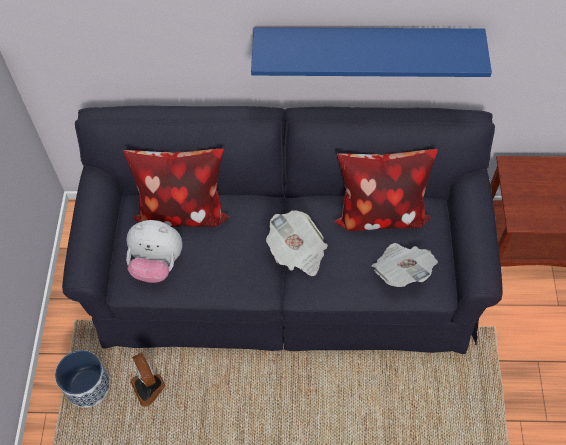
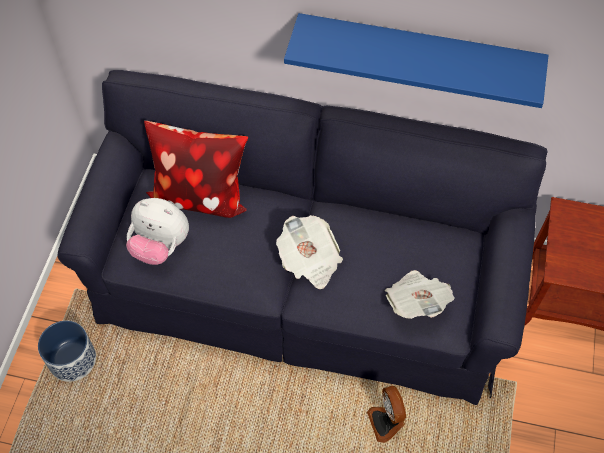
camera: 10 degrees right, 0 degrees up
fan [130,353,165,406] -> fan moved to [367,386,406,443]
pillow [333,149,438,231] -> none

